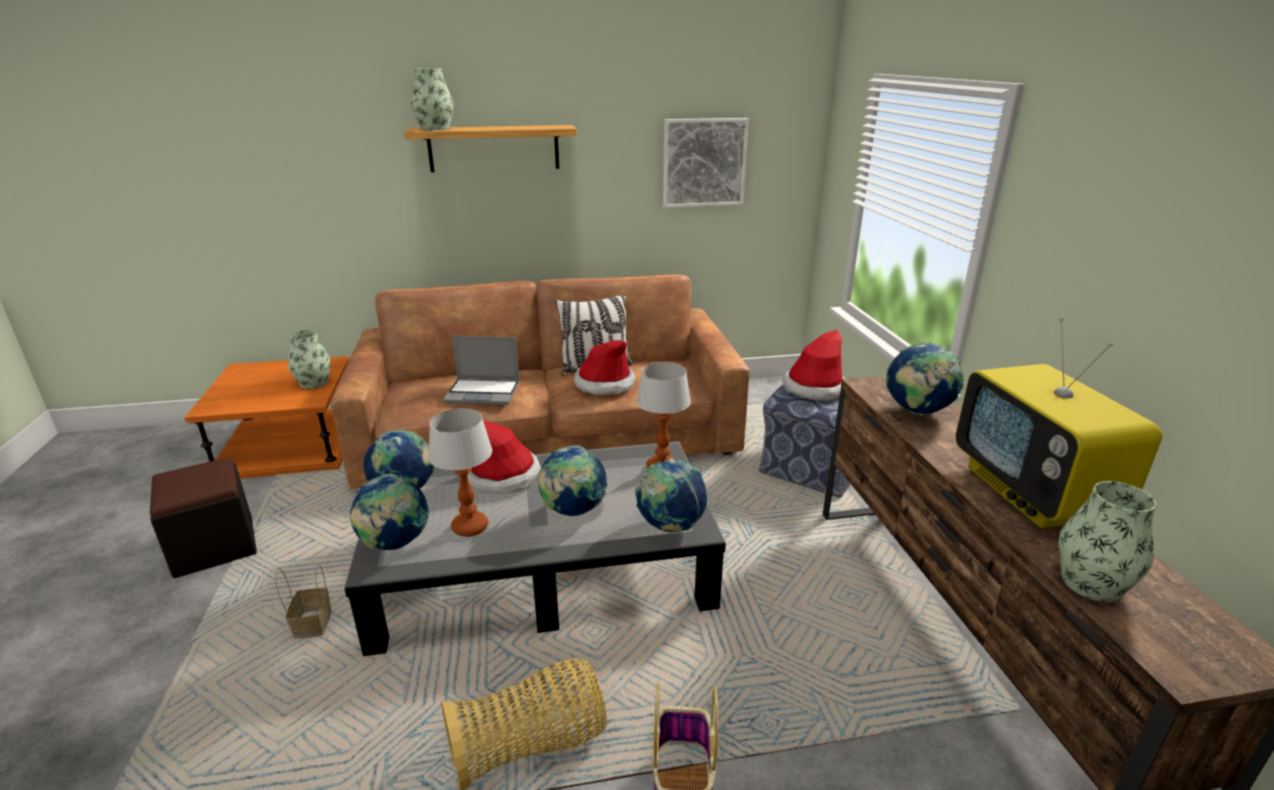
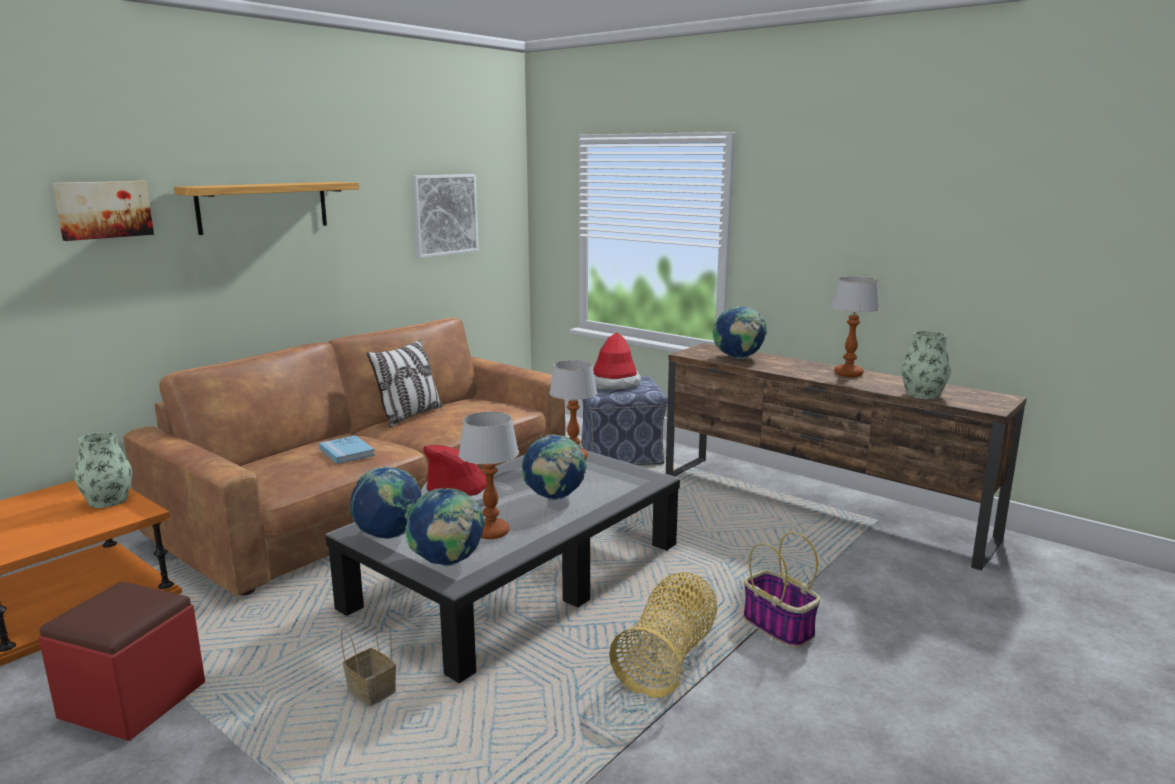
camera: 40 degrees left, 10 degrees down
black ottoman [150,458,257,578] -> red ottoman [39,582,205,741]
vase [411,68,453,130] -> none
laptop [443,336,520,405] -> blue book [319,435,375,464]
hat [573,340,635,395] -> none
globe [635,459,707,533] -> none
television [956,318,1162,528] -> table lamp [830,277,880,377]
none -> picture [52,181,154,241]

